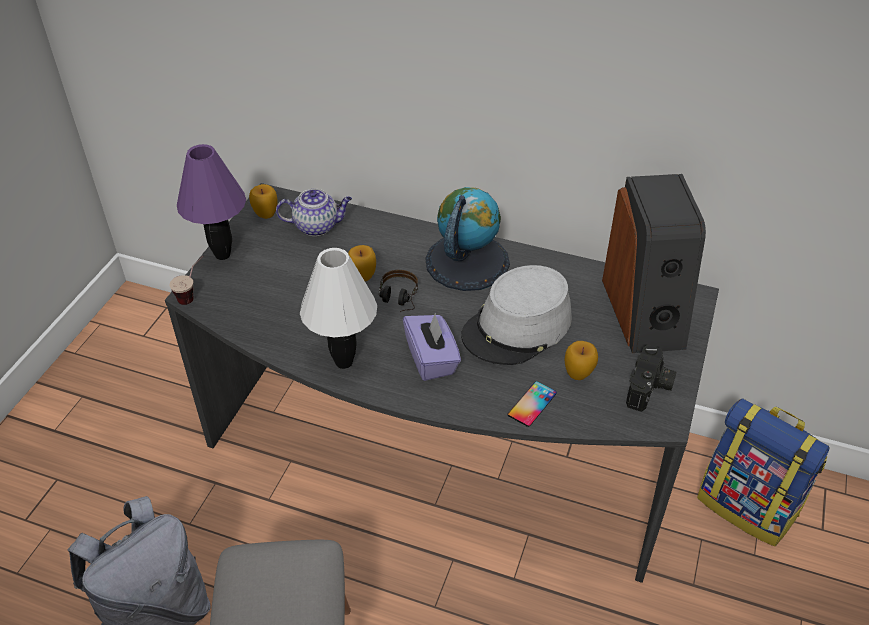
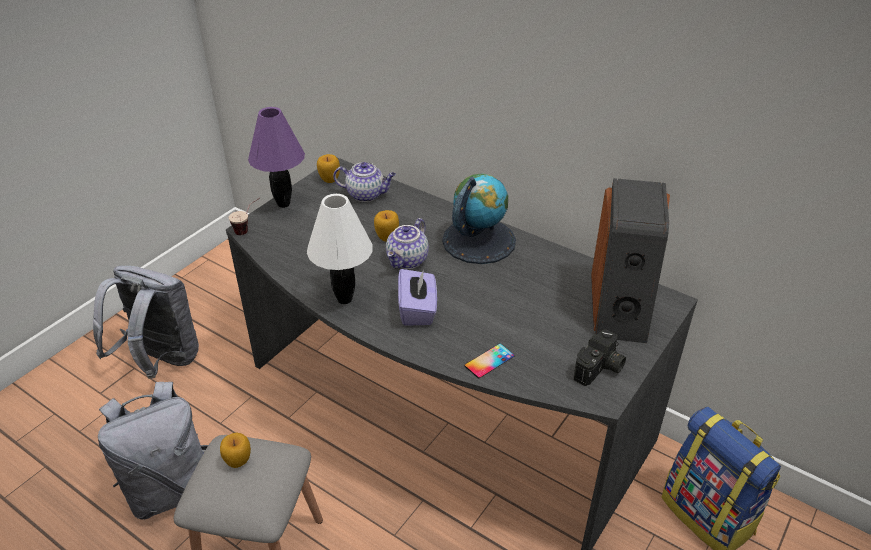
camera: 15 degrees right, 5 degrees down
headphones [378,270,418,312] -> teapot [386,218,429,269]
grey hat [461,265,572,365] -> none
apple [565,341,598,380] -> apple moved to [220,433,251,468]
none -> grey backpack [93,266,199,379]

